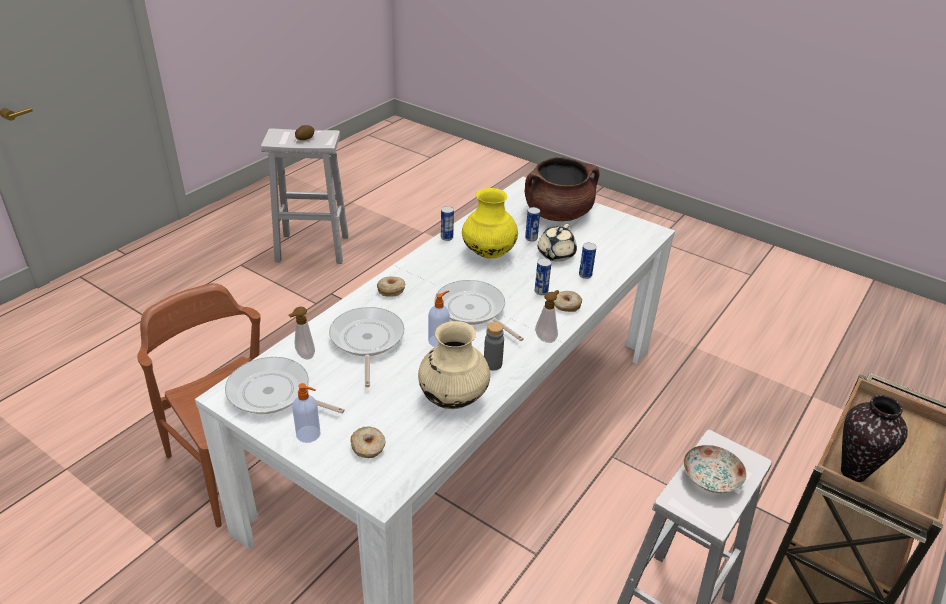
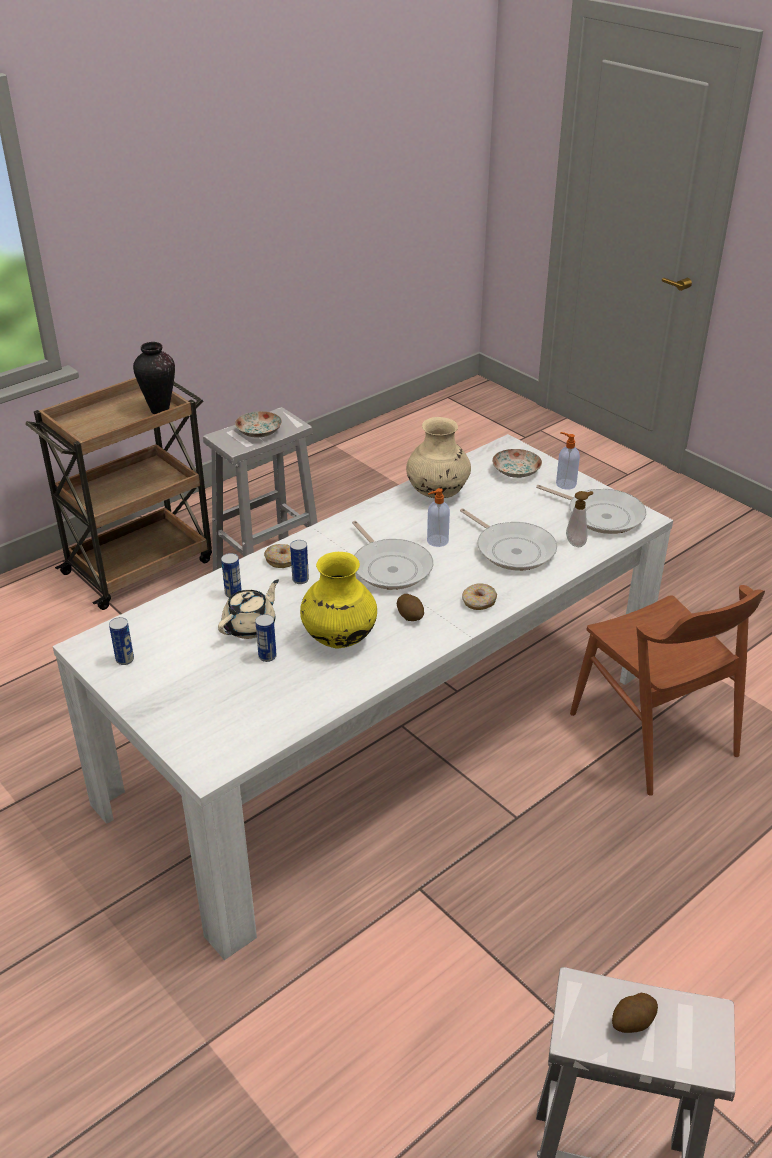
camera: 165 degrees left, 0 degrees up
frying pan [329,307,404,387] -> frying pan turned 45 degrees counterclockwise [460,508,557,571]
donut [350,427,386,458] -> plate [492,449,542,478]
can [441,206,454,241] -> can moved to [109,617,134,665]
grey bottle [484,322,504,371] -> none
brown cooking pot [525,157,599,221] -> none
soap dispenser [535,290,559,343] -> none
none -> potato [397,594,424,621]

